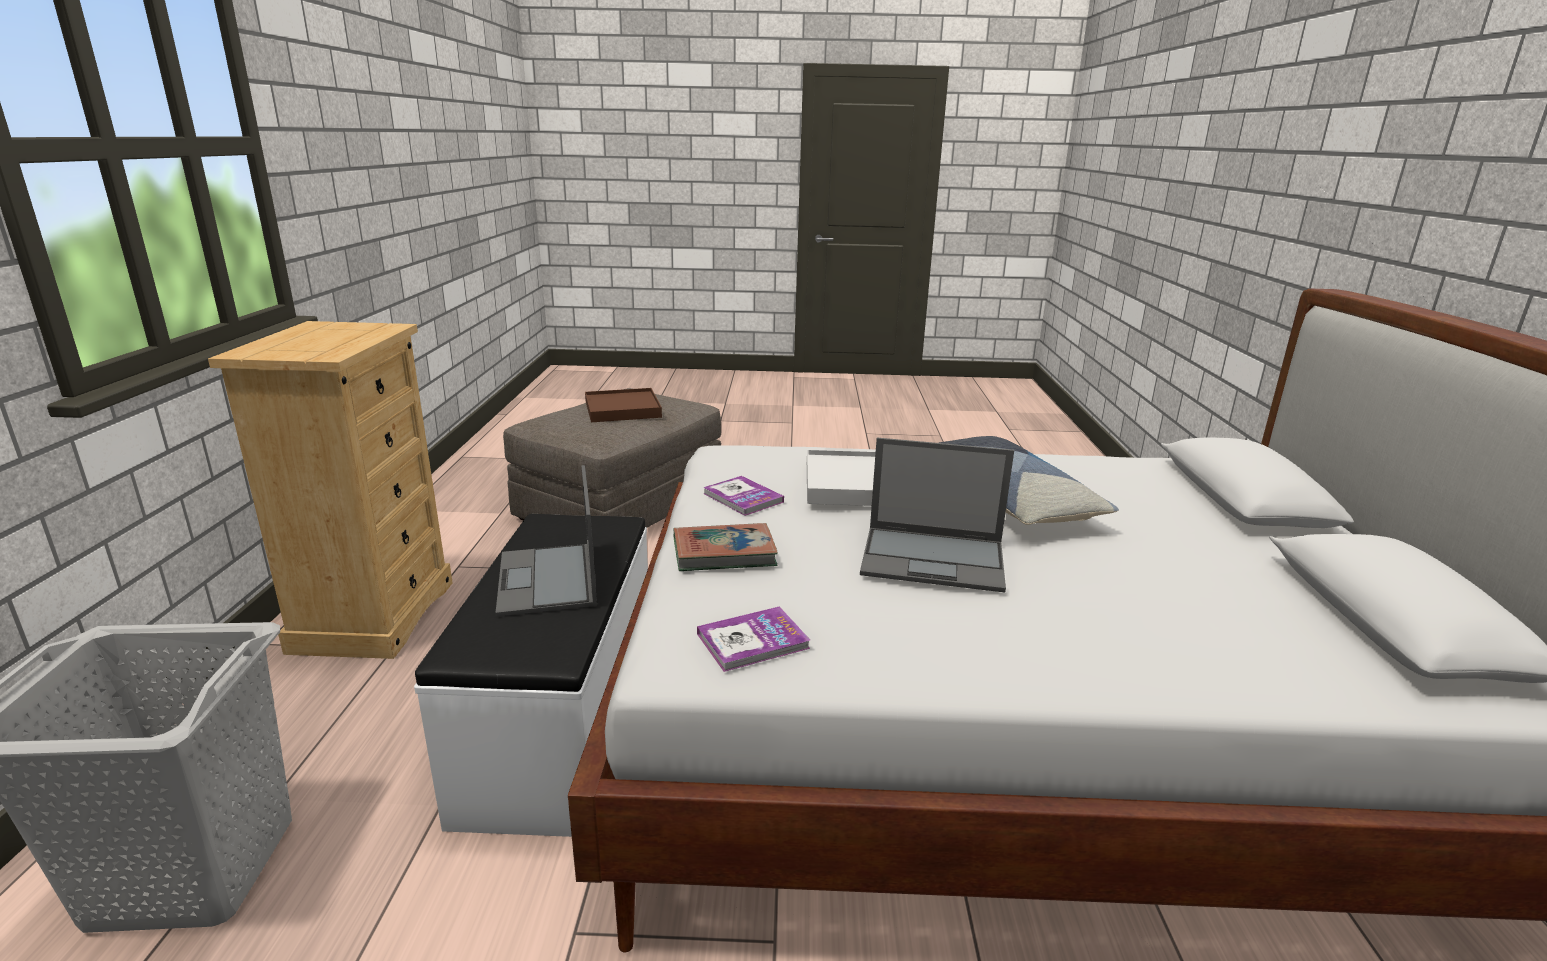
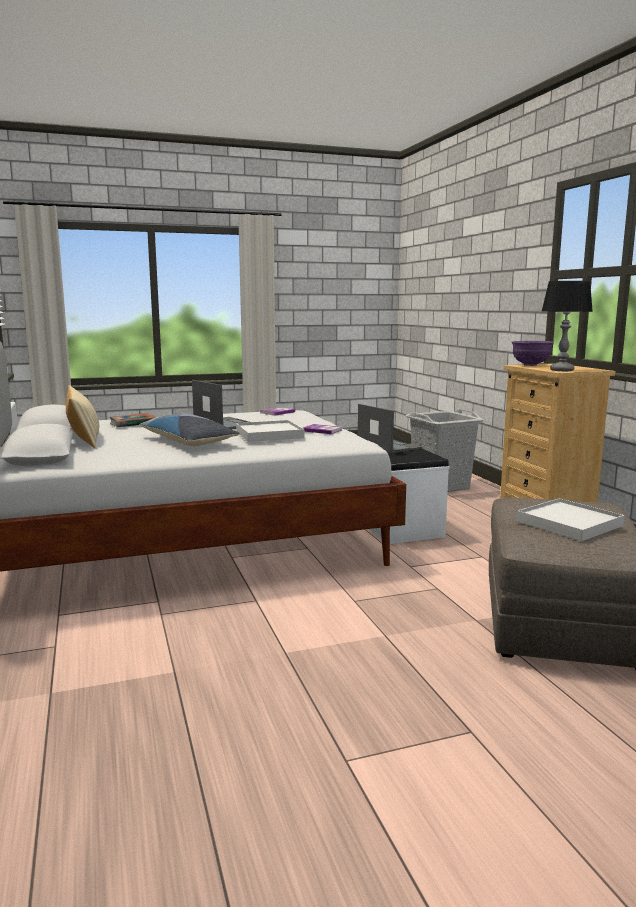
camera: 160 degrees right, 10 degrees down
brown tray [585,388,662,422] -> white tray [516,498,625,541]
book [673,523,778,571] -> book moved to [110,413,156,427]
laptop [860,438,1014,592] -> laptop turned 60 degrees clockwise [192,380,249,430]
none -> beige pillow [66,385,99,448]
none -> purple bowl [512,341,554,366]
none -> table lamp [542,281,593,371]

